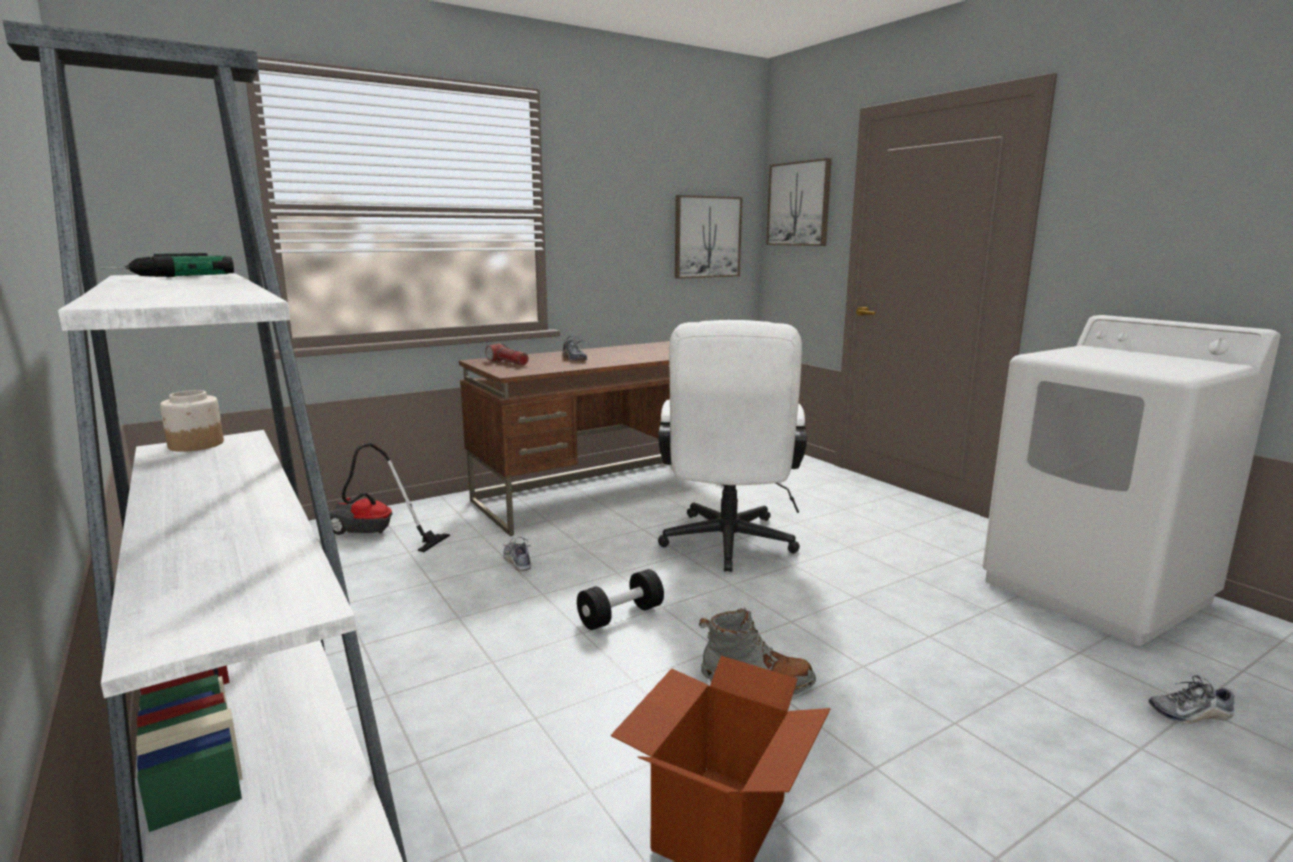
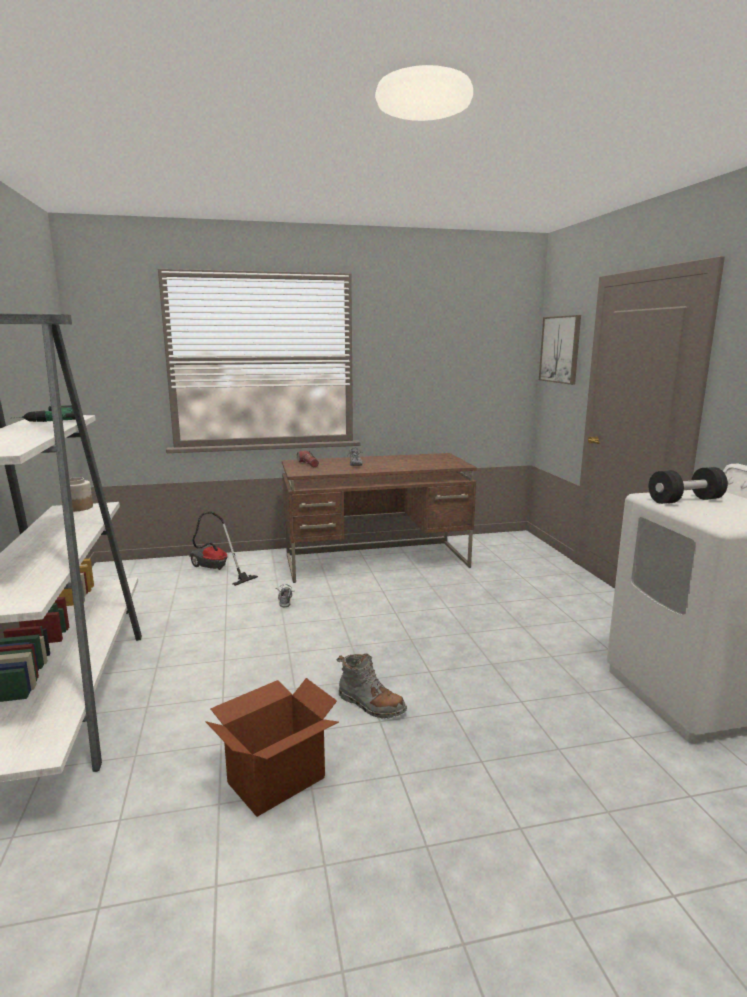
camera: 20 degrees right, 0 degrees up
black dumbbell [577,569,664,630] -> black dumbbell moved to [649,467,728,504]
white office chair [658,320,807,572] -> none
picture [675,195,743,279] -> none
shoe [1148,675,1235,724] -> none

